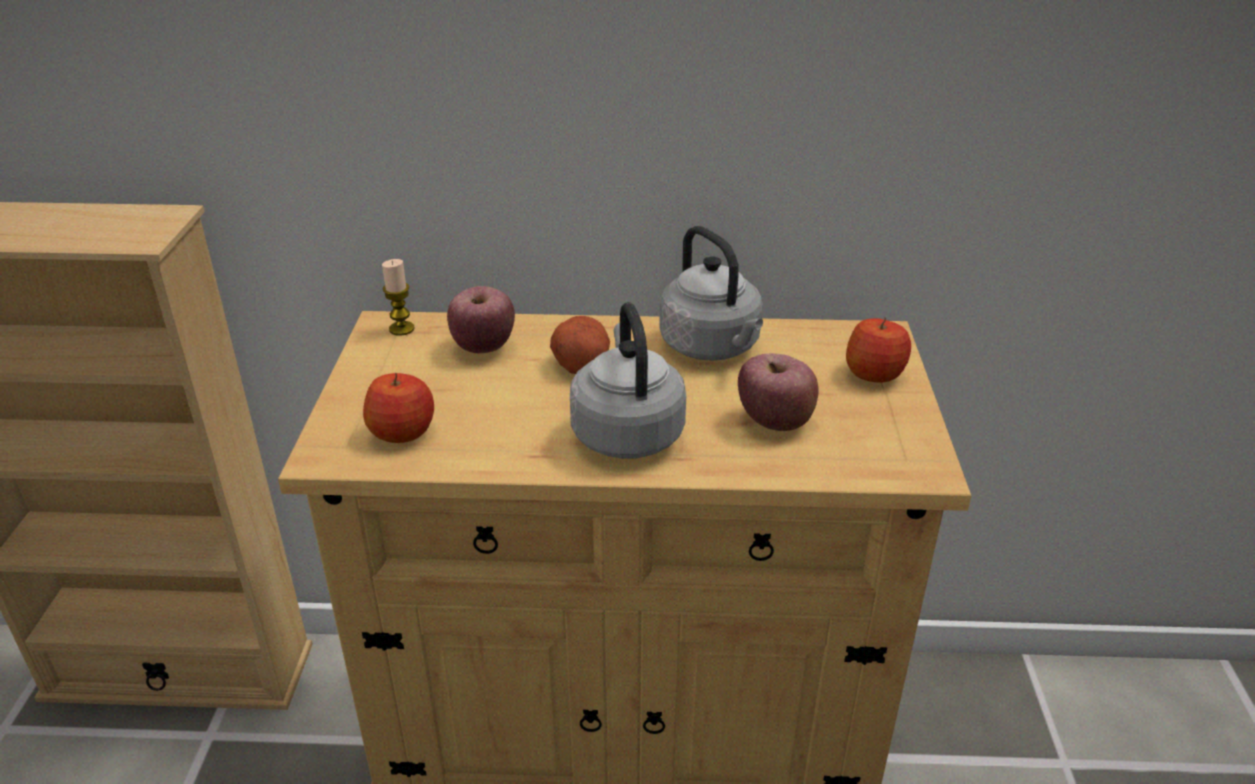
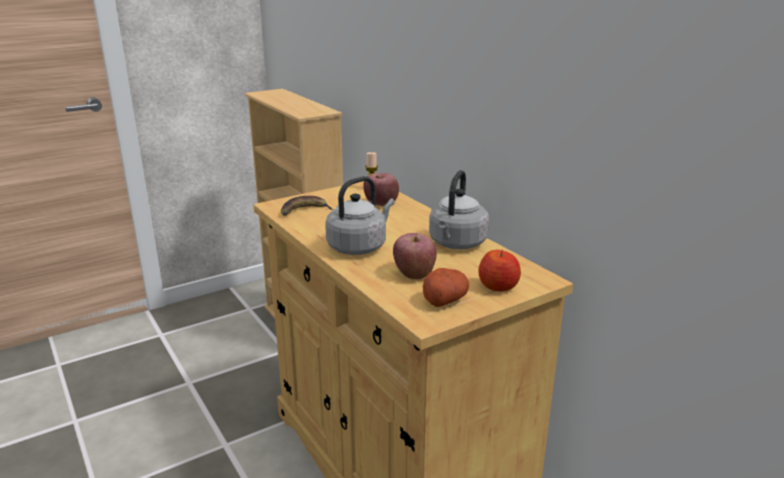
camera: 55 degrees right, 10 degrees down
apple [363,373,434,443] -> banana [281,196,333,216]
potato [550,316,610,374] -> potato moved to [423,268,469,307]

